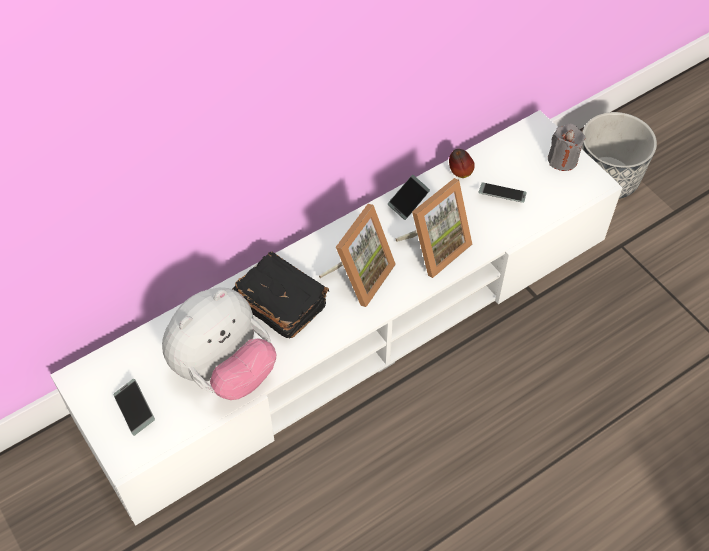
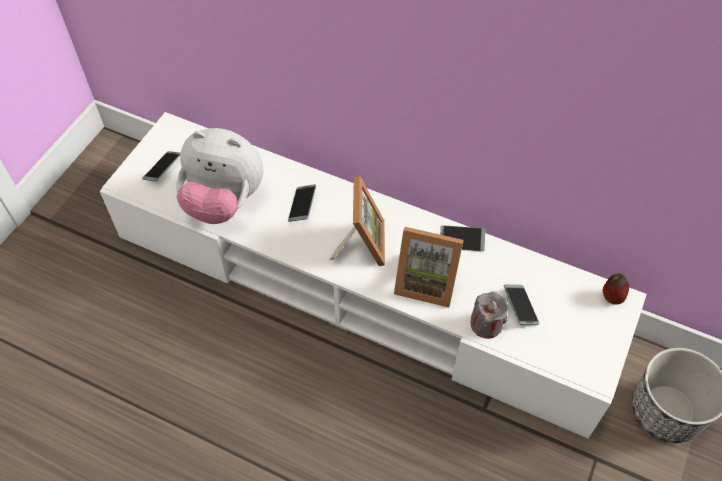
camera: 60 degrees right, 0 degrees up
black book [233,252,329,339] -> phone [288,184,316,222]
picture frame [319,204,396,307] -> picture frame turned 90 degrees counterclockwise [330,176,385,266]
apple [449,149,475,178] -> apple moved to [603,274,629,305]
grey candle [548,124,585,171] -> grey candle moved to [471,292,508,339]

